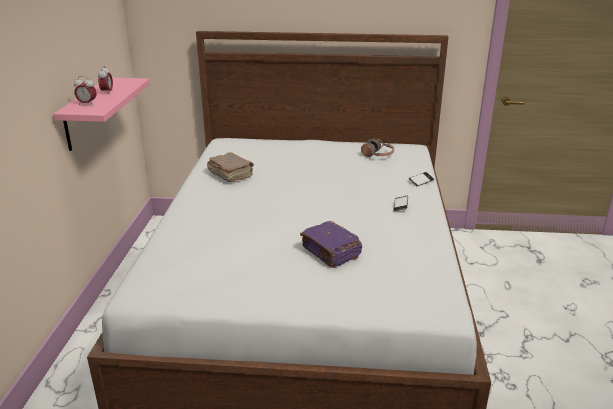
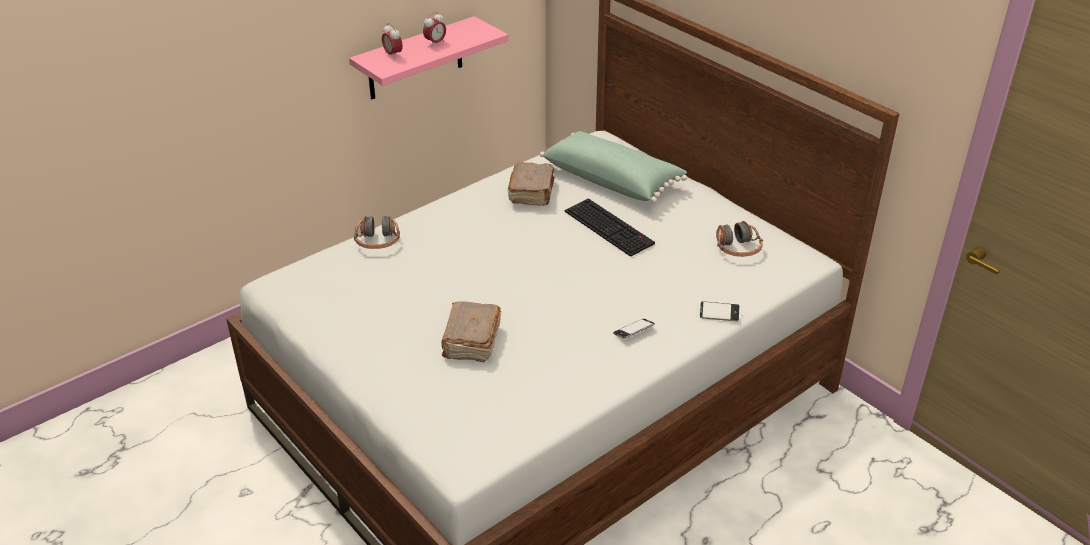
camera: 45 degrees right, 10 degrees up
purple book [300,221,362,268] -> brown book [442,301,501,362]
none -> headphones [354,215,400,249]
none -> green pillow [540,131,687,203]
none -> keyboard [565,198,655,257]

